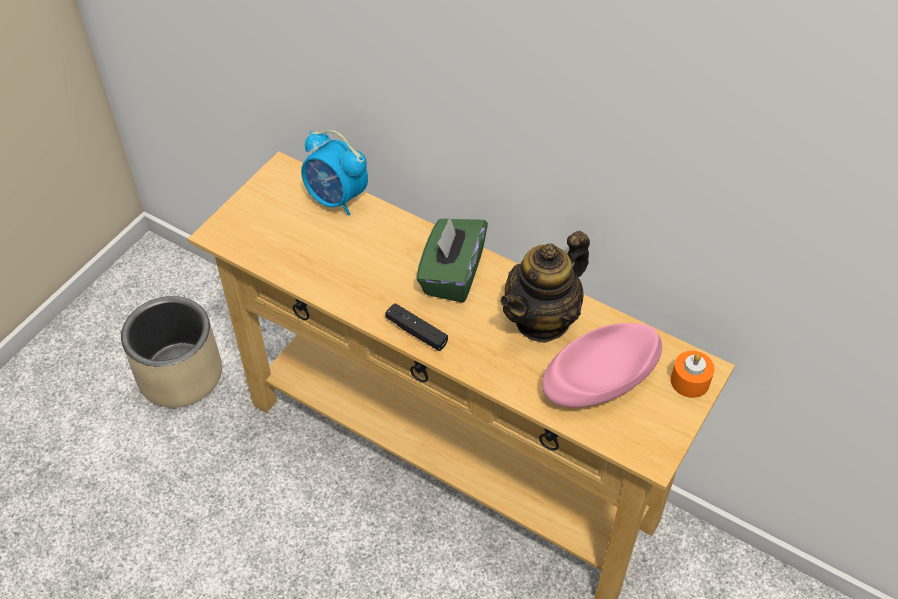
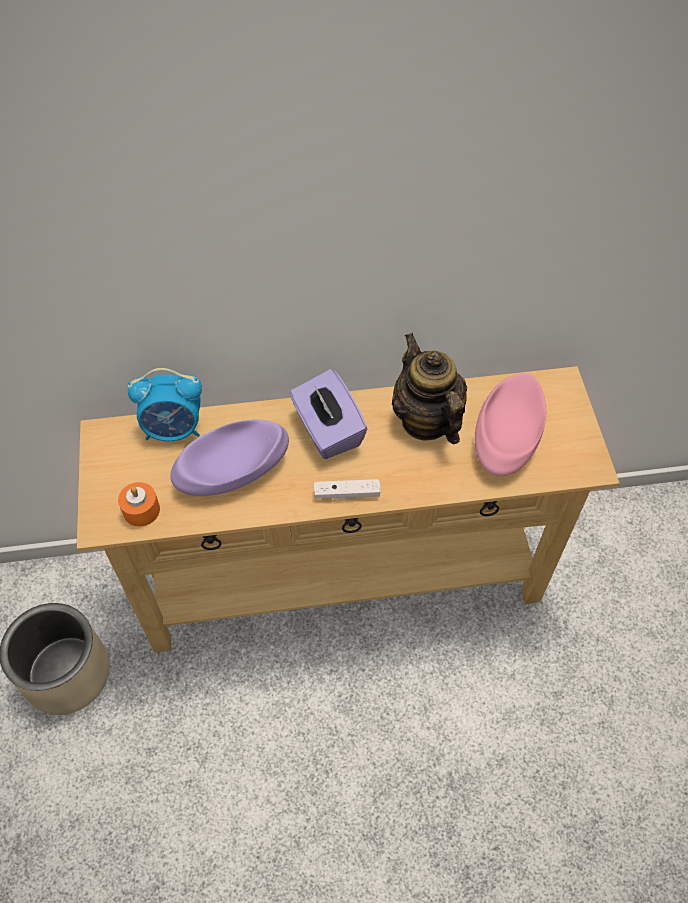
camera: 40 degrees left, 5 degrees up
black game controller [385,303,448,351] -> white game controller [314,479,381,499]
green tissue box [416,217,488,303] -> purple tissue box [290,369,367,459]
teapot [500,231,590,343] -> teapot turned 150 degrees clockwise [392,333,467,444]
orange candle [670,351,715,398] -> orange candle moved to [118,482,160,527]
none -> purple bowl [170,420,289,496]

